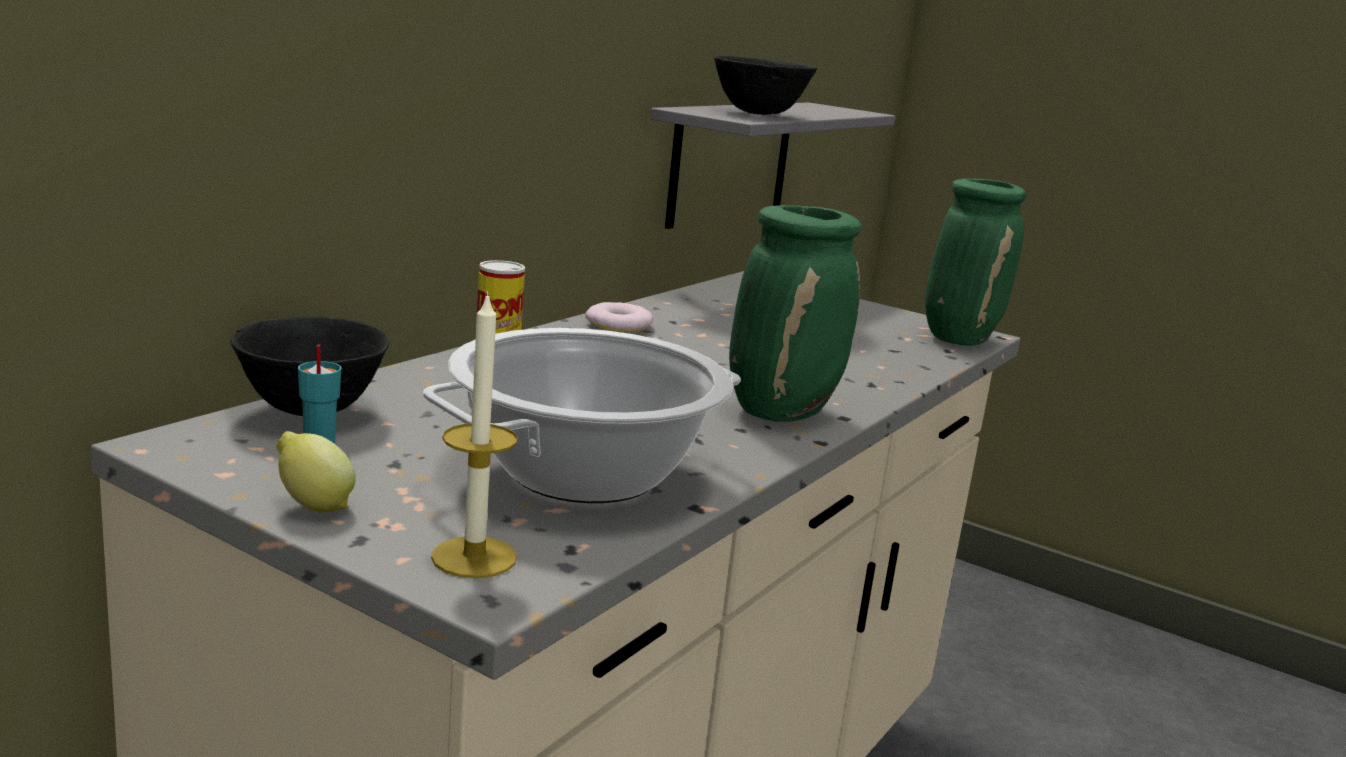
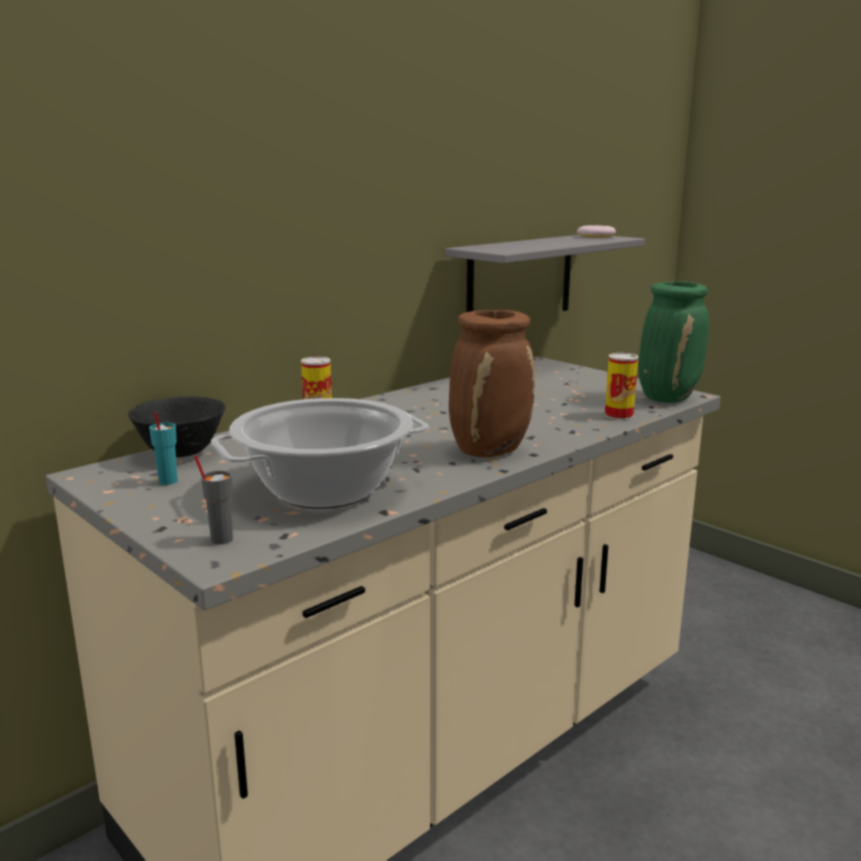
camera: 15 degrees right, 0 degrees up
lemon [276,431,355,512] -> none
candle [431,291,518,578] -> grey cup [194,455,233,545]
donut [585,302,653,333] -> donut moved to [577,225,616,238]
black bowl [714,56,818,115] -> none
green vase [729,205,861,422] -> brown vase [449,310,535,457]
none -> can [605,353,638,420]

